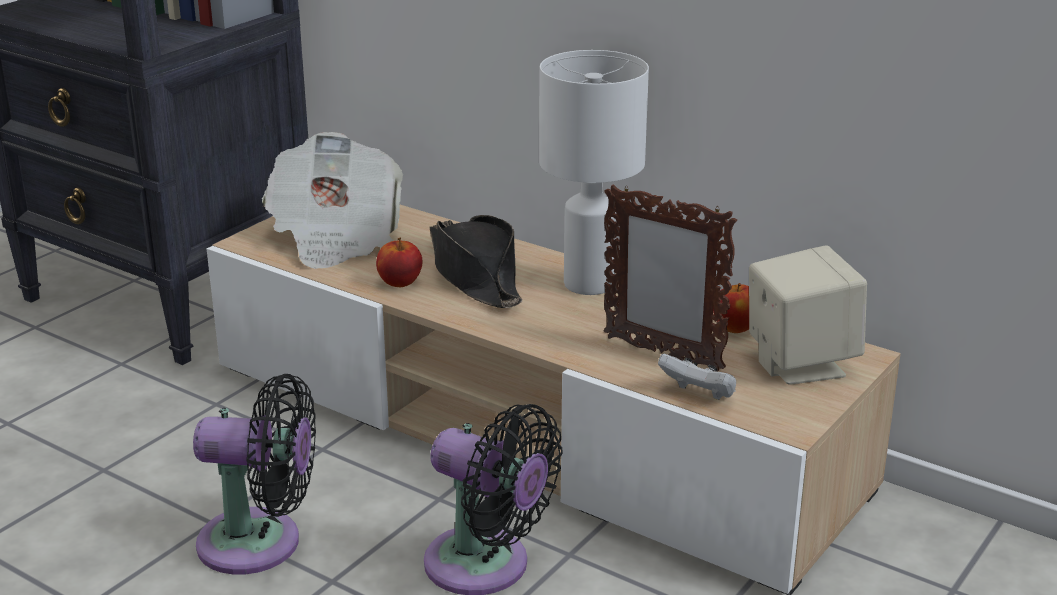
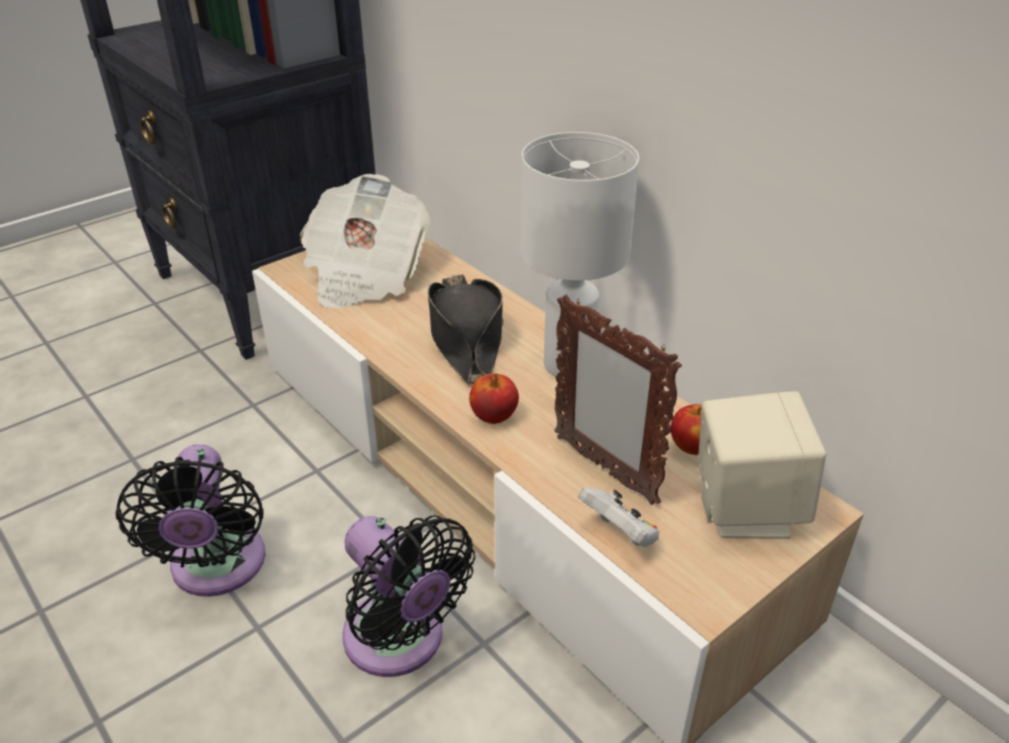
camera: 15 degrees right, 10 degrees up
black fan [193,374,316,575] -> black fan turned 60 degrees clockwise [116,444,266,597]
apple [376,237,423,287] -> apple moved to [469,374,519,424]

